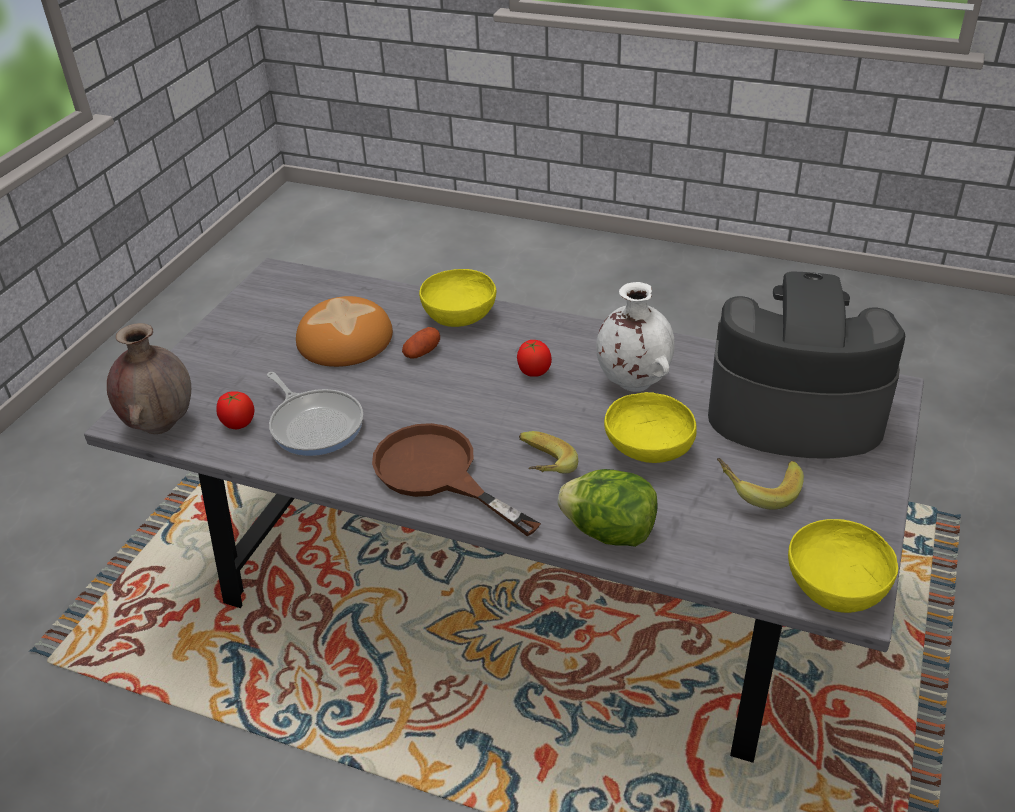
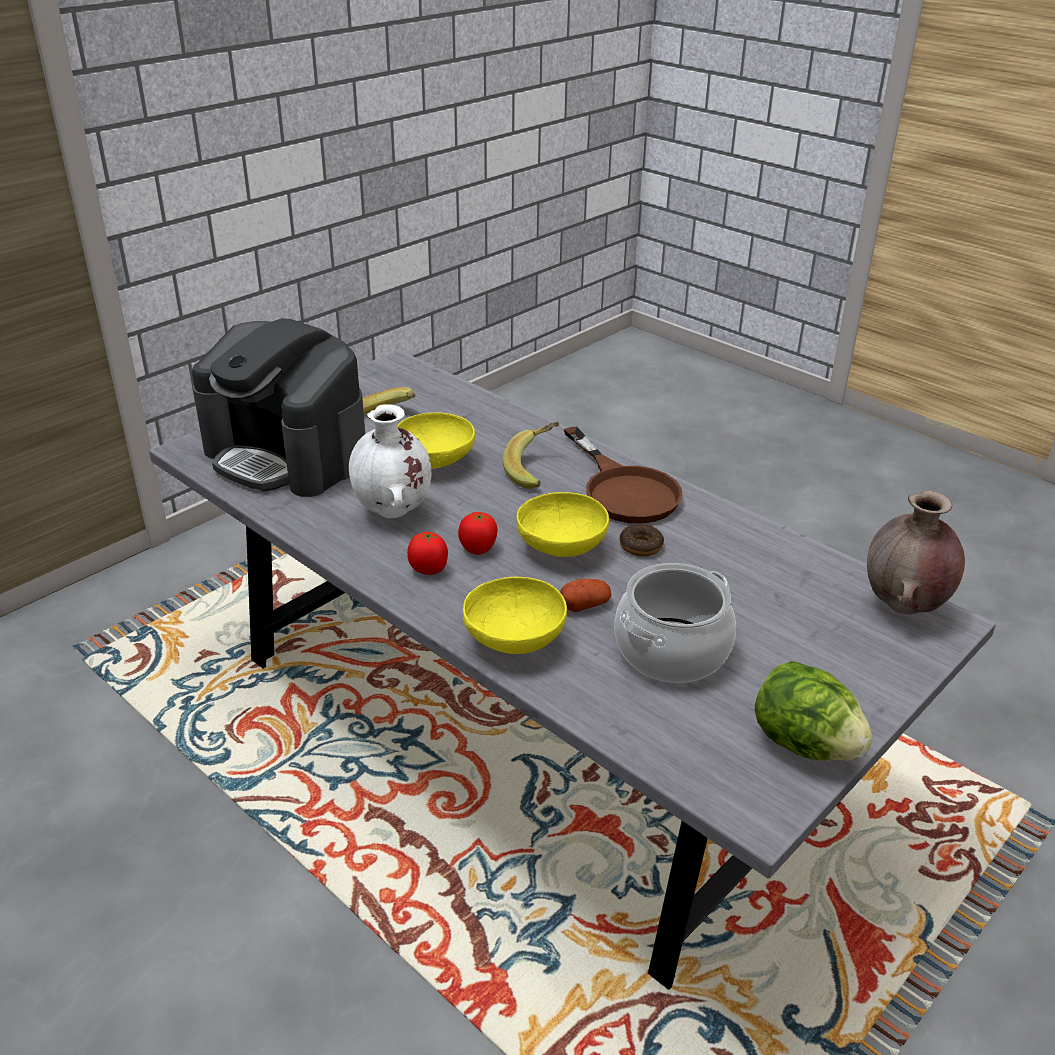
camera: 160 degrees left, 5 degrees down
tomato [216,391,254,429] -> tomato moved to [407,531,448,575]
frying pan [267,372,363,456] -> none
bread [296,296,393,367] -> cooking pot [614,563,736,683]
lettuce [558,469,658,547] -> lettuce moved to [755,661,873,761]
yellow bowl [788,519,898,613] -> yellow bowl moved to [516,492,609,557]
none -> donut [620,524,664,556]

